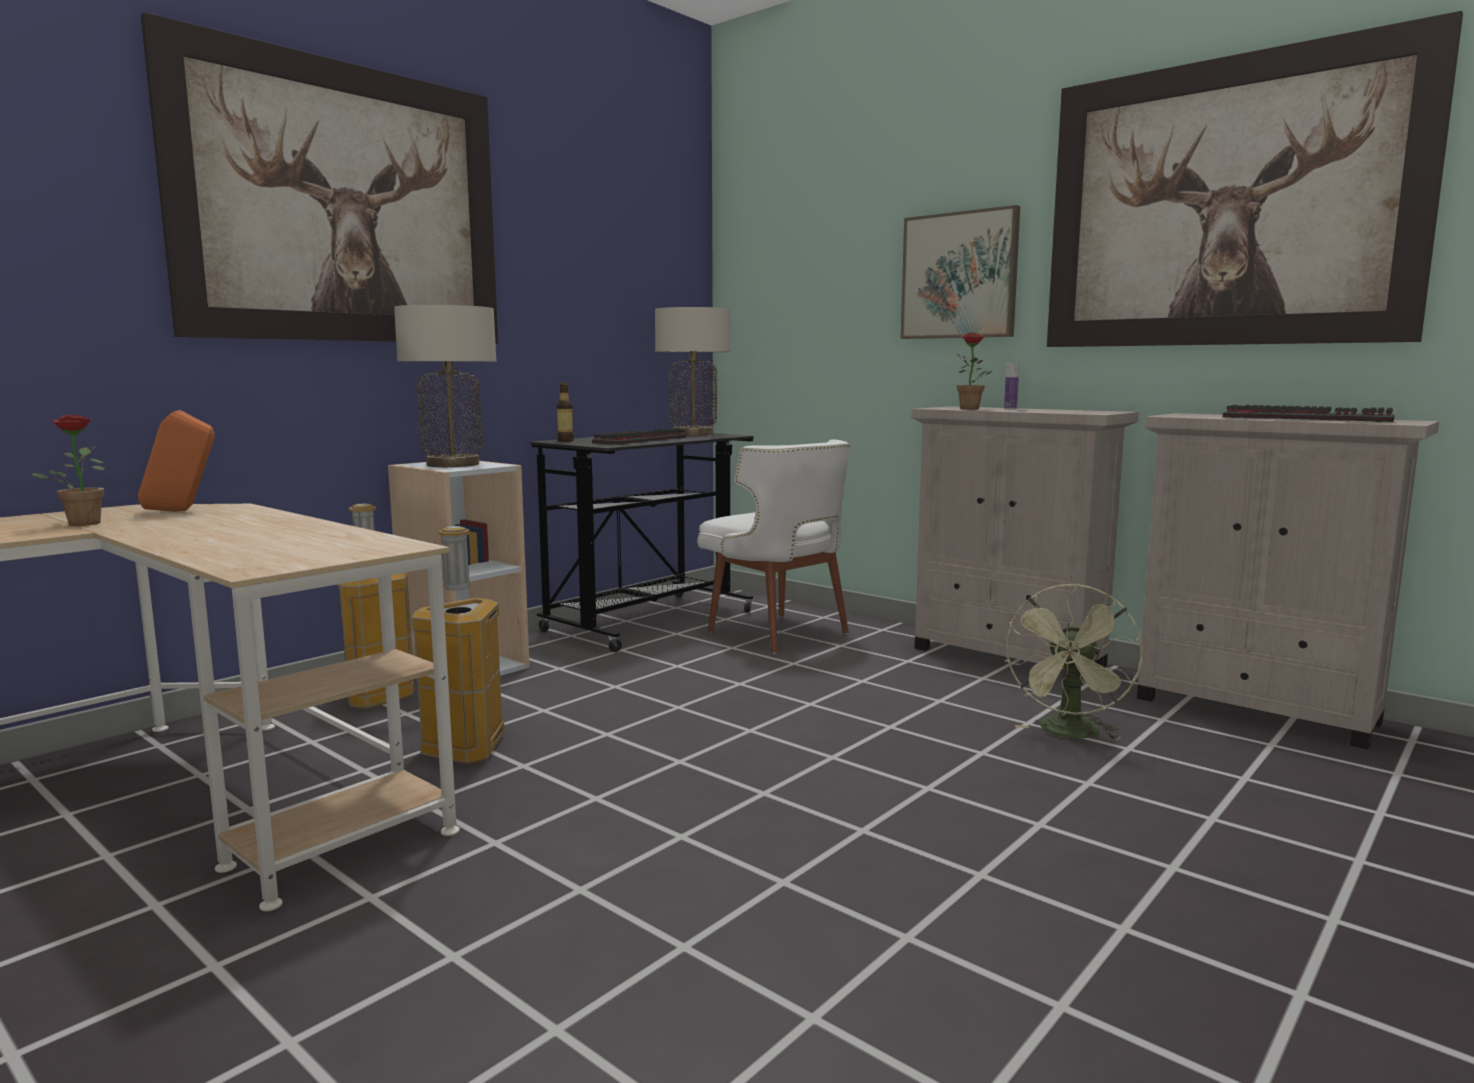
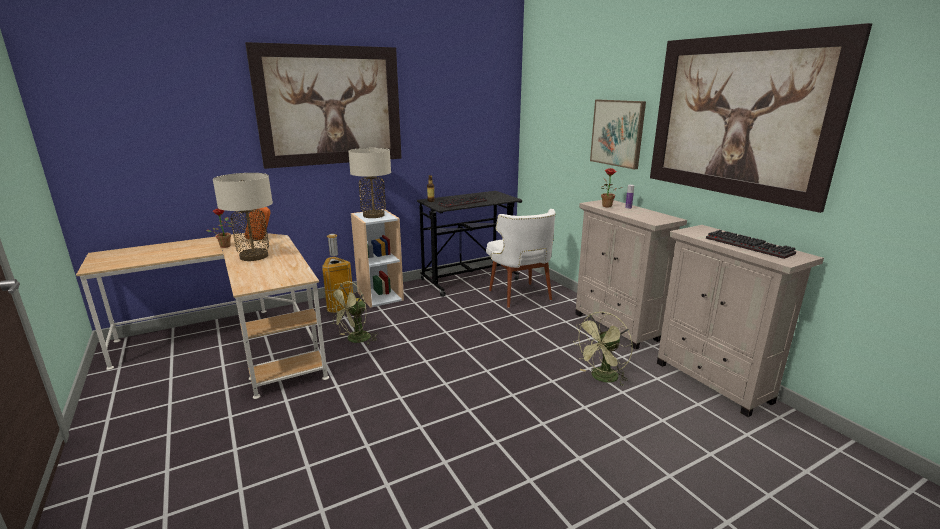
camera: 20 degrees right, 10 degrees up
trash can [412,526,505,764] -> green fan [328,281,378,345]
table lamp [655,307,731,436] -> table lamp moved to [213,173,273,261]

